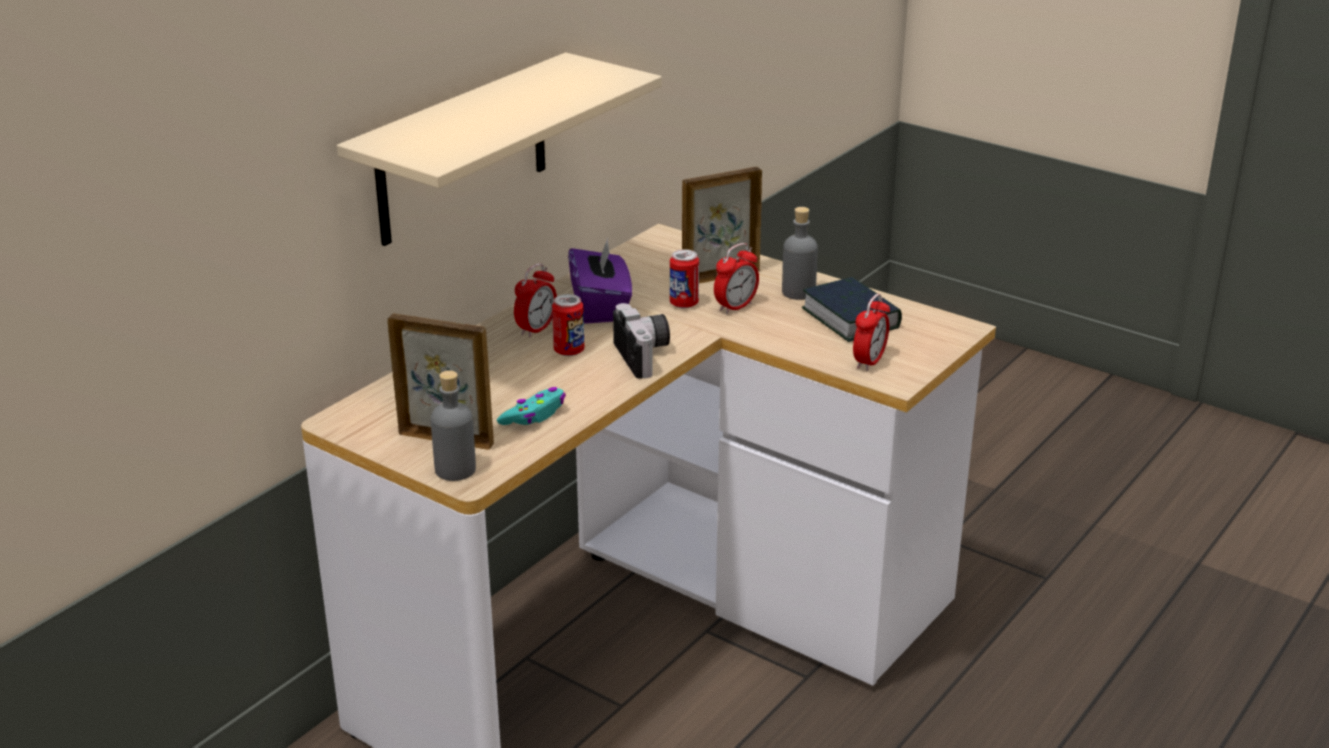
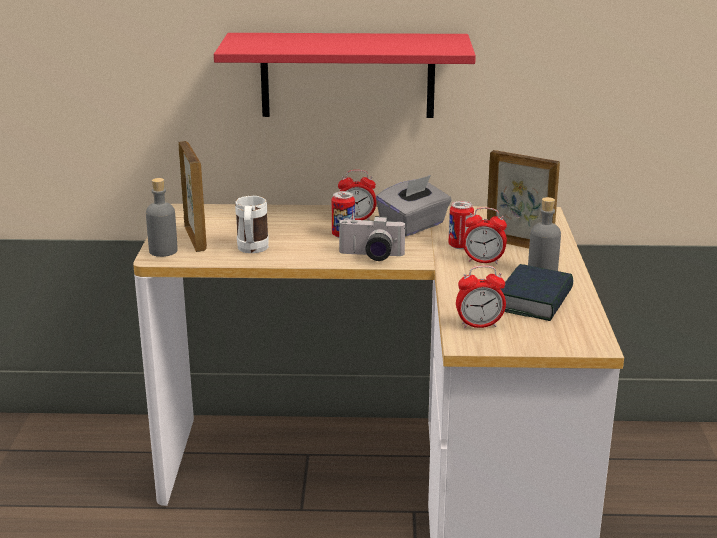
camera: 55 degrees right, 5 degrees down
beige shelf [337,53,662,246] -> red shelf [214,33,476,118]
turquoise game controller [497,387,566,425] -> white mug [235,196,269,253]
purple tissue box [568,238,632,324] -> grey tissue box [376,175,451,237]
camera [613,303,670,379] -> camera turned 60 degrees clockwise [339,216,406,261]

